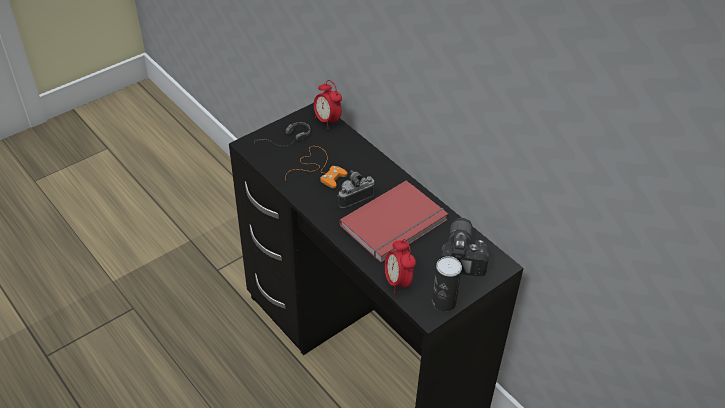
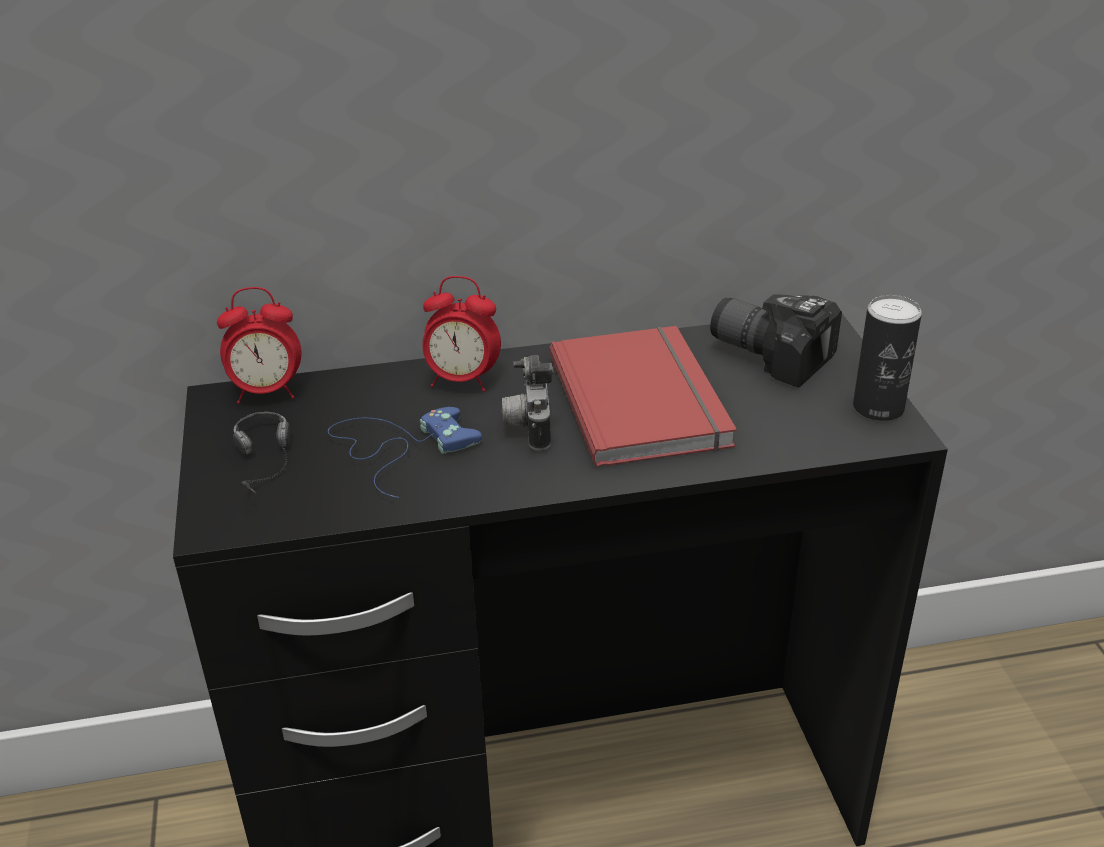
camera: 60 degrees left, 10 degrees down
orange game controller [285,146,348,188] -> blue game controller [328,407,482,498]
alarm clock [385,239,416,294] -> alarm clock moved to [422,276,501,392]

